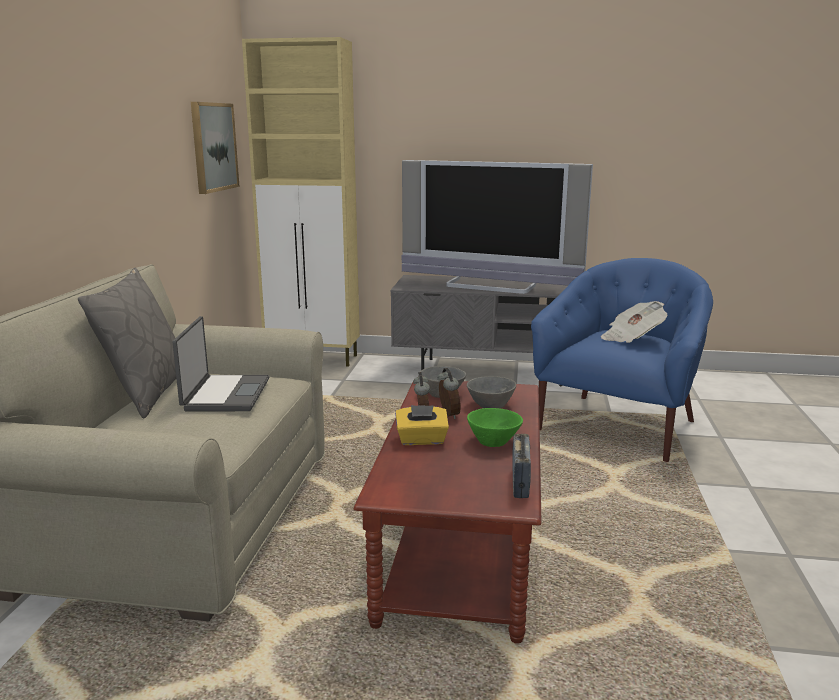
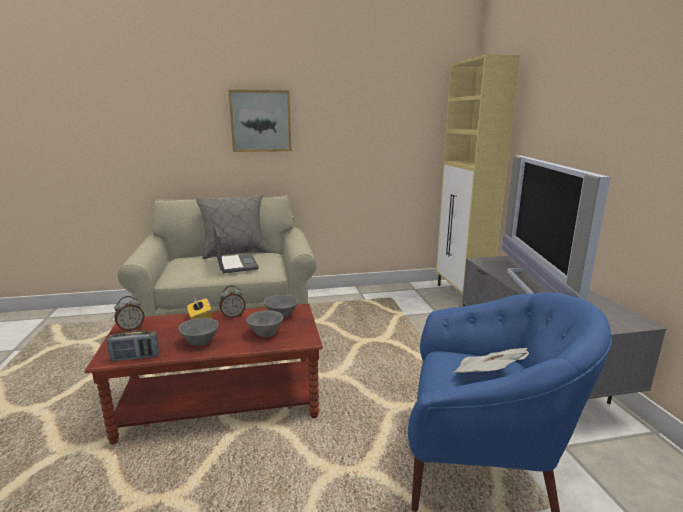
camera: 70 degrees right, 0 degrees up
laptop [173,316,269,411] -> laptop turned 90 degrees counterclockwise [214,225,259,273]
picture [191,102,240,194] -> picture moved to [228,90,291,152]
alarm clock [437,368,461,419] -> alarm clock moved to [114,296,144,332]
green bowl [467,408,523,447] -> grey bowl [179,318,218,346]

